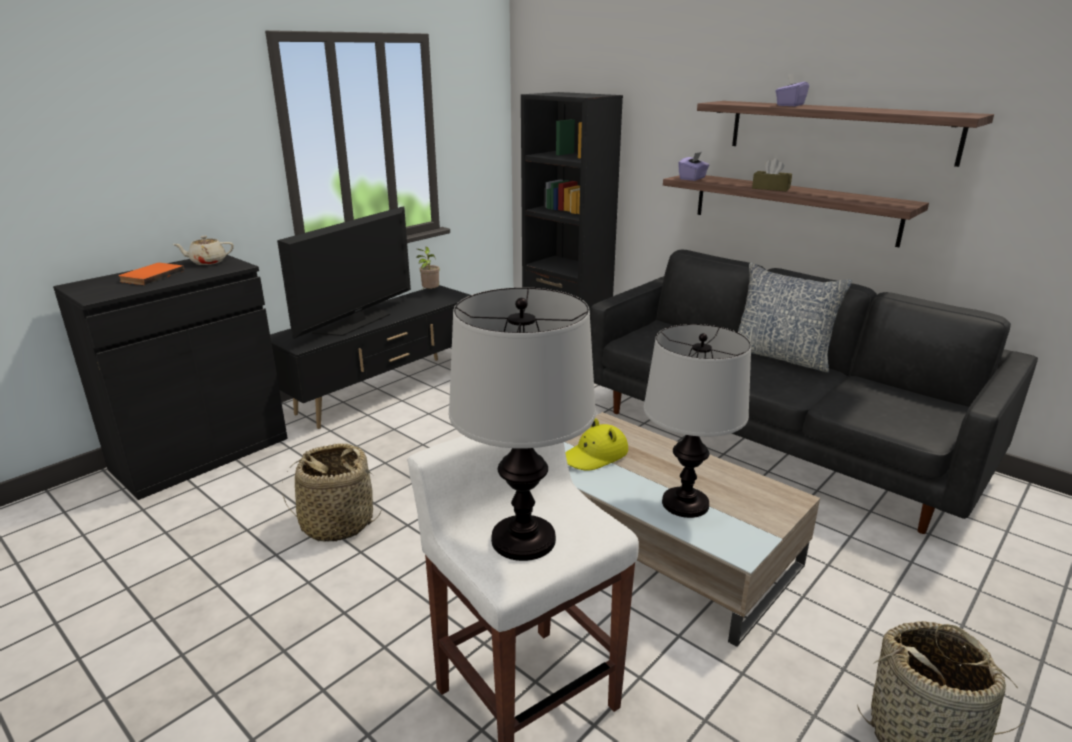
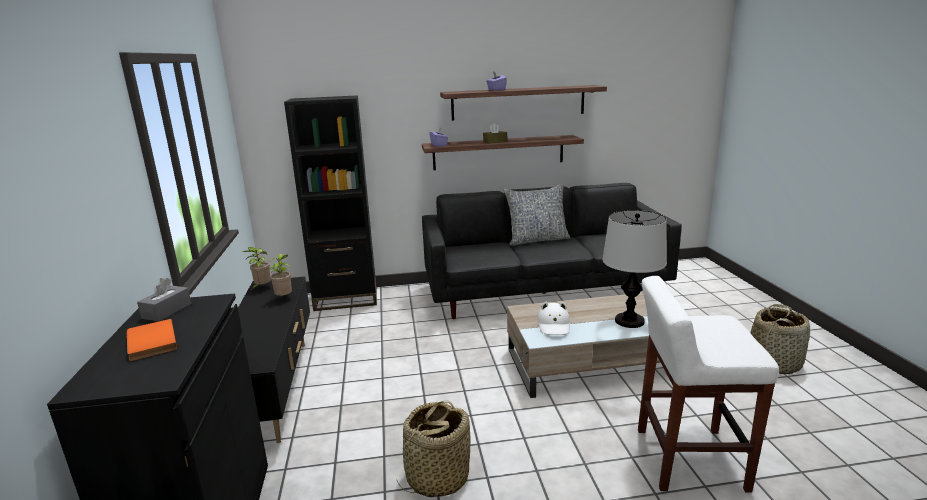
camera: 50 degrees left, 5 degrees down
beige teapot [173,236,234,265] -> grey tissue box [137,278,192,322]
television [277,206,411,339] -> none
table lamp [449,287,596,561] -> none
yellow hat [565,418,628,471] -> white hat [537,302,570,335]
none -> potted plant [269,254,292,296]

